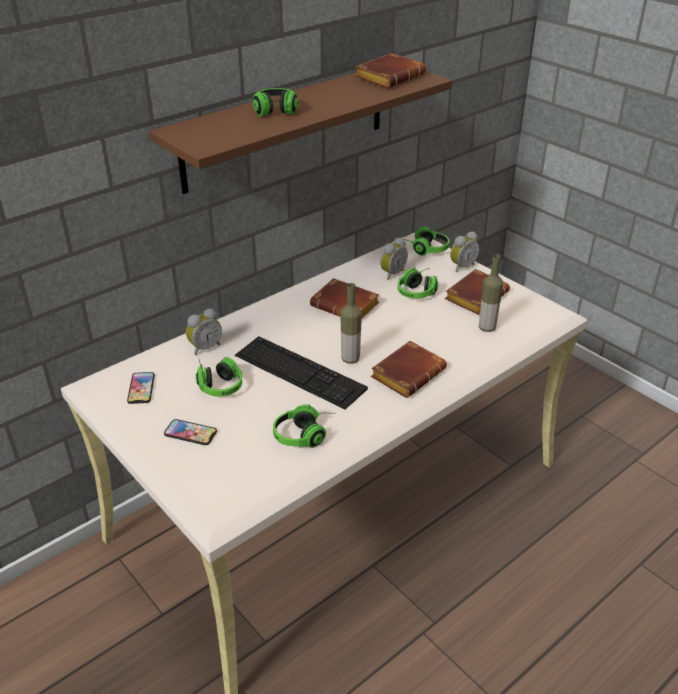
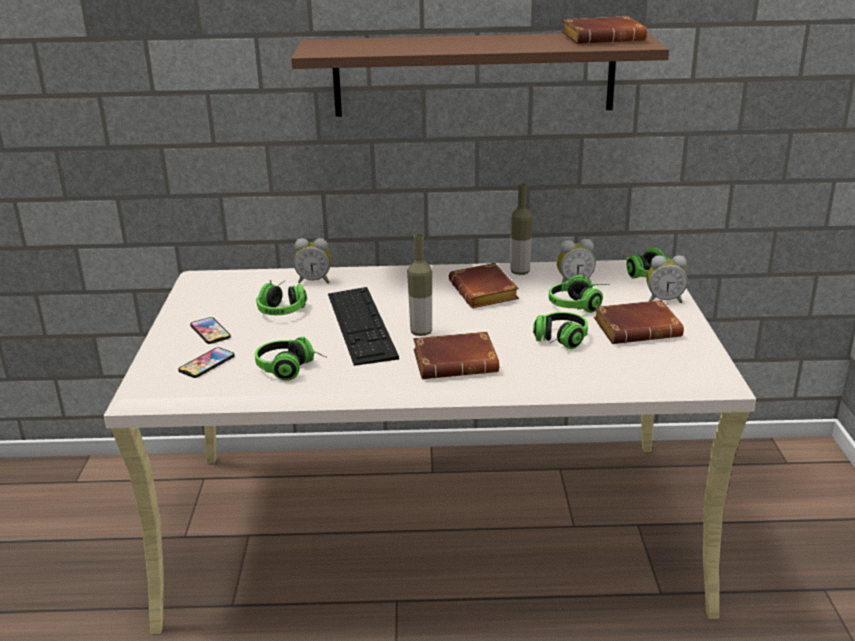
camera: 40 degrees right, 10 degrees down
phone [127,372,155,404] -> phone moved to [178,347,235,378]
headphones [253,88,299,116] -> headphones moved to [533,312,588,349]
bottle [479,254,503,332] -> bottle moved to [510,183,533,275]

